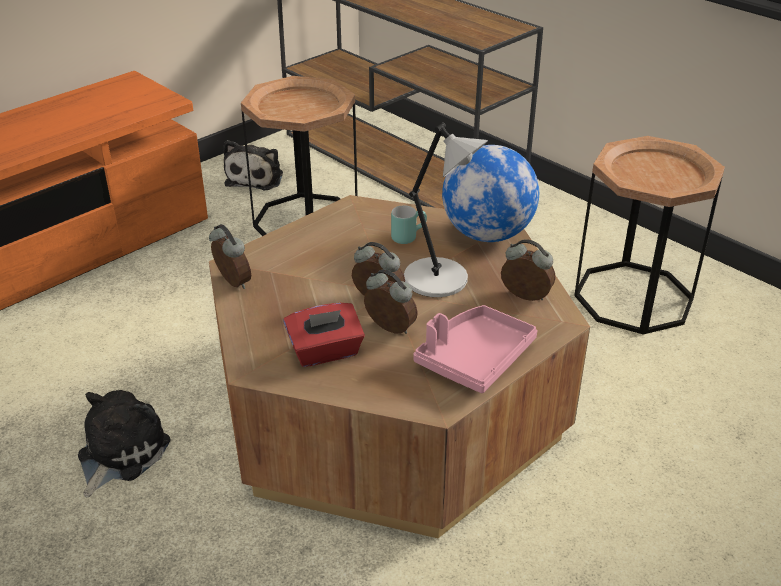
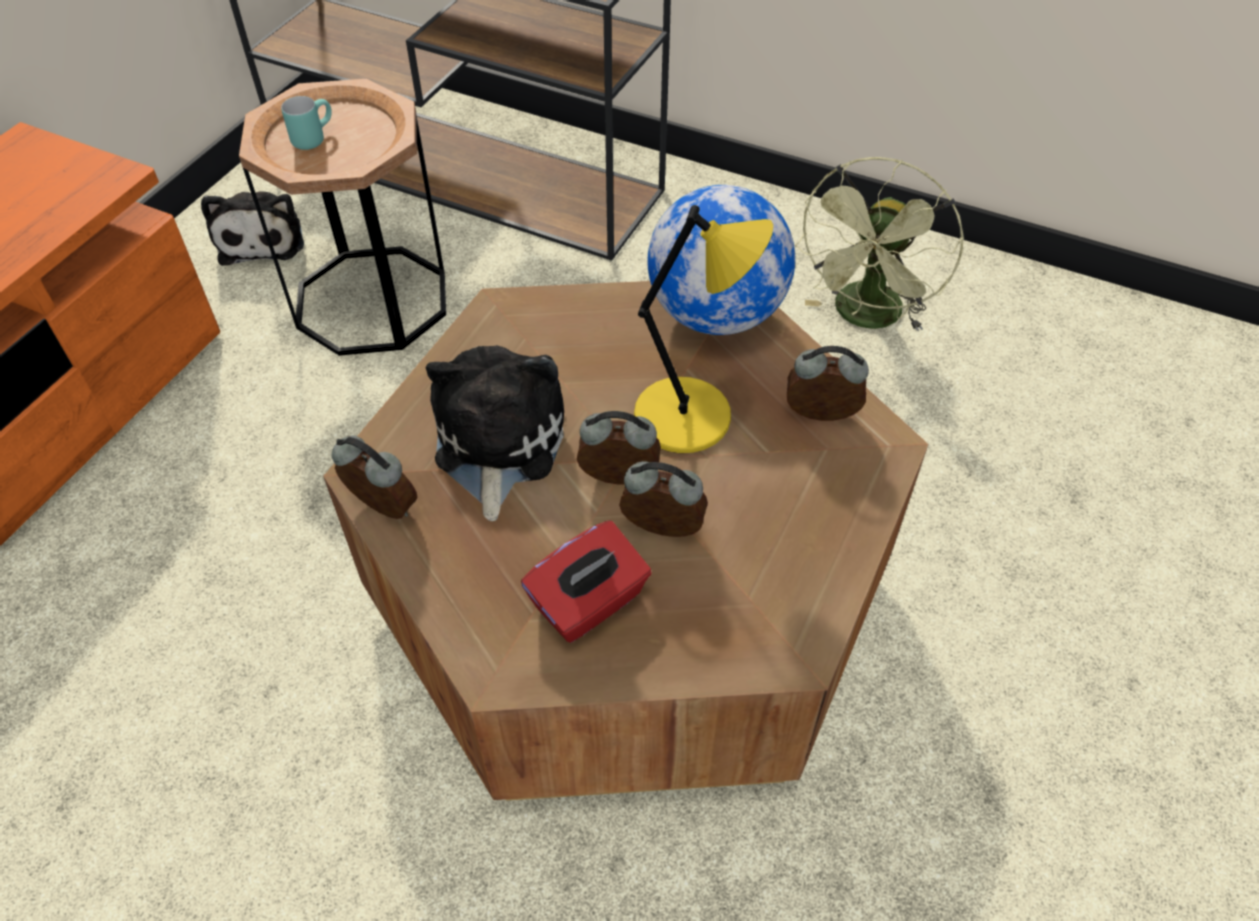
camera: 20 degrees left, 15 degrees up
plush toy [78,390,171,498] -> plush toy moved to [426,345,564,521]
turquoise mug [391,205,427,244] -> turquoise mug moved to [281,96,332,150]
grey table lamp [404,123,488,297] -> yellow table lamp [634,205,773,453]
pink tray [413,305,538,393] -> none
brown side table [574,136,725,334] -> green fan [795,157,964,331]

